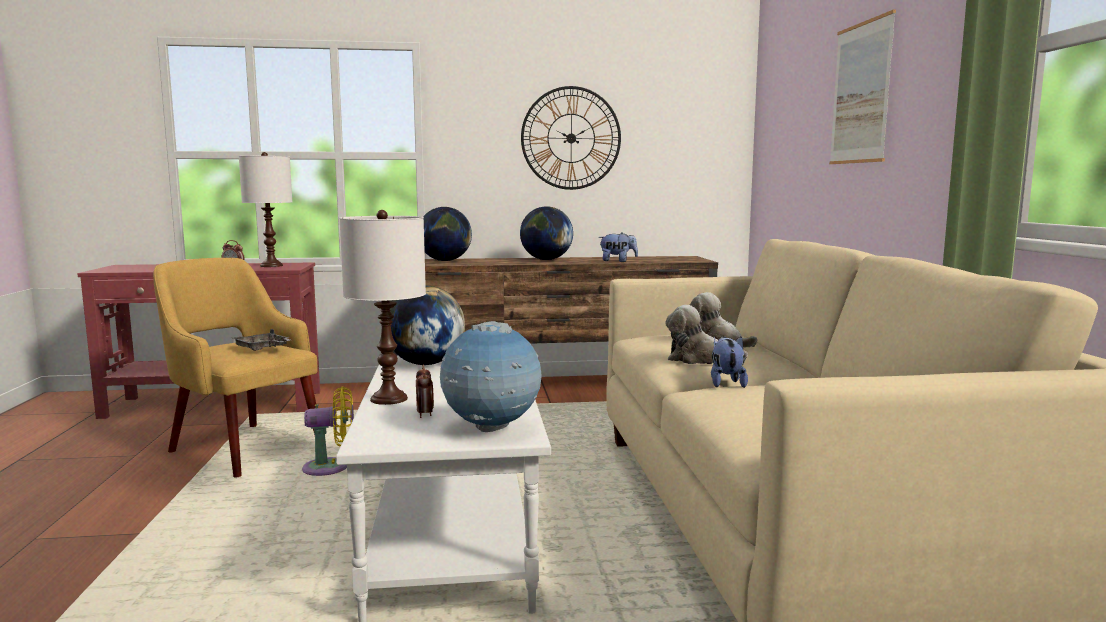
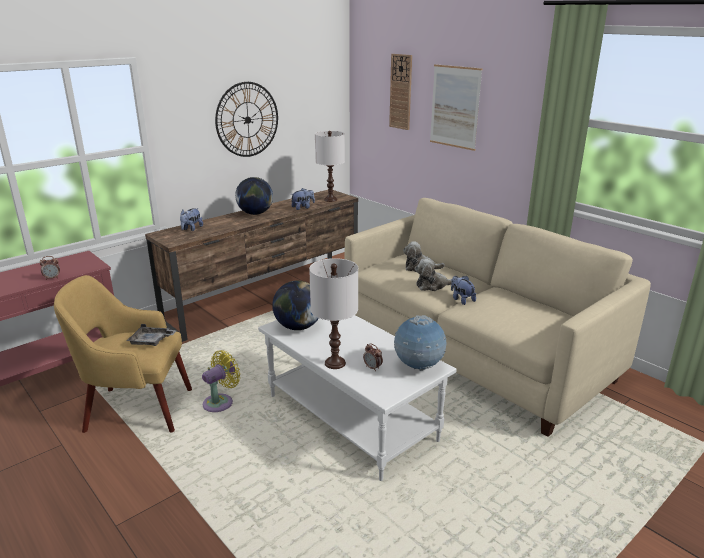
camera: 35 degrees left, 15 degrees up
white table lamp [239,152,292,267] -> white table lamp moved to [315,131,345,202]
globe [423,207,472,261] -> plush toy [180,208,203,231]
none -> wall clock [389,54,412,130]

